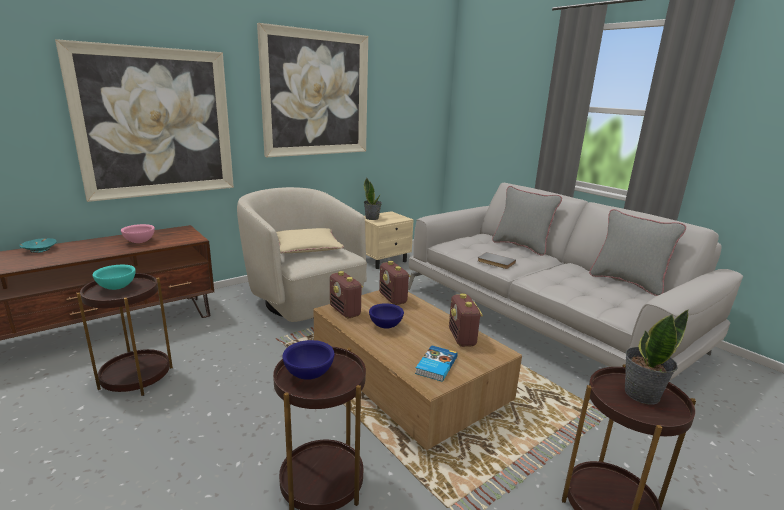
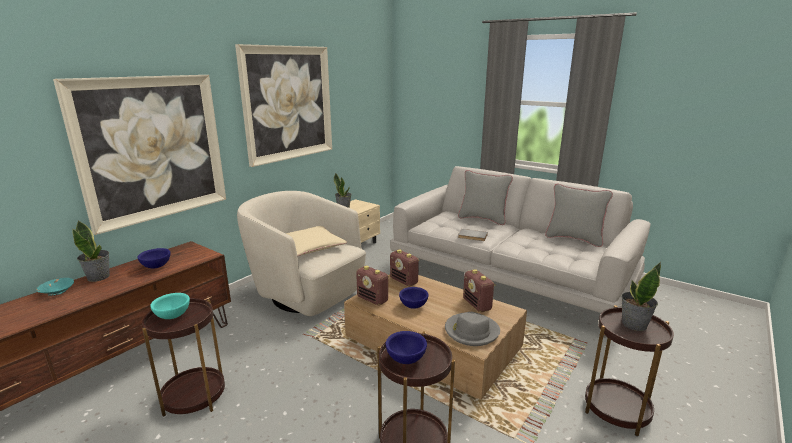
camera: 15 degrees left, 0 degrees up
pink bowl [121,224,155,243] -> blue bowl [137,248,170,268]
book [415,345,458,382] -> grey hat [445,312,500,346]
none -> potted plant [72,220,110,282]

